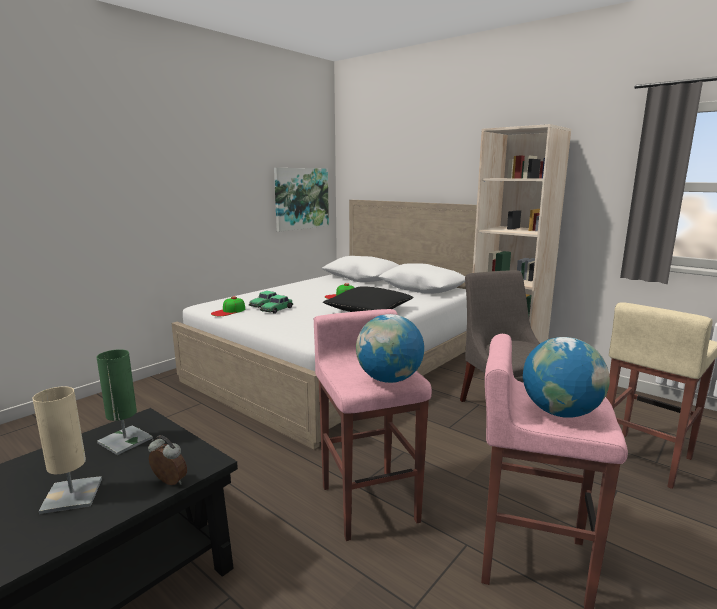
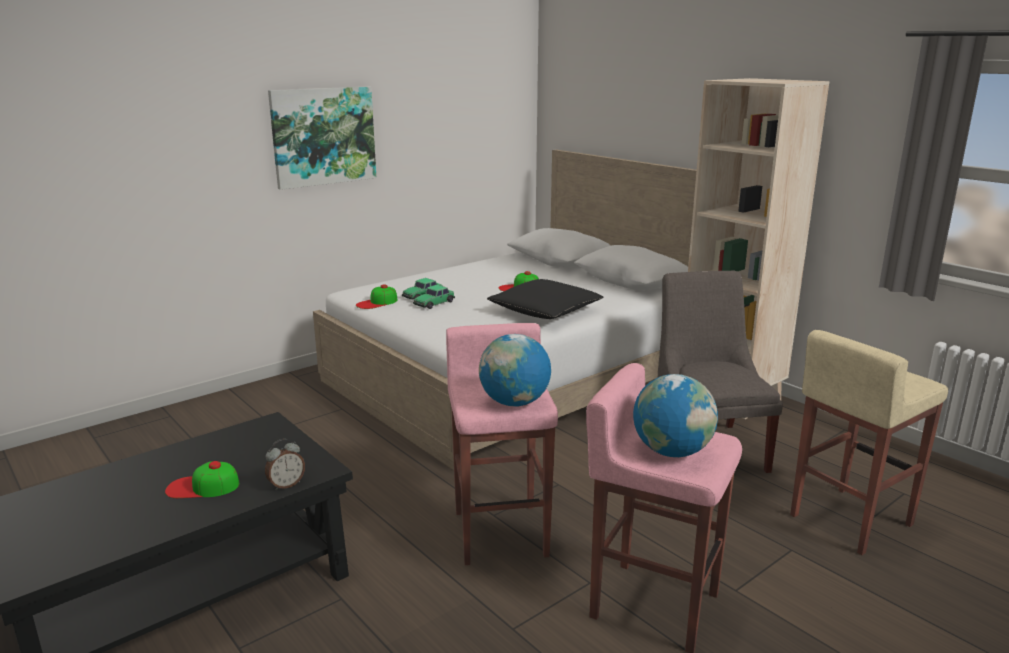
camera: 10 degrees right, 5 degrees up
beige table lamp [32,386,102,514] -> cap [165,461,239,498]
green table lamp [97,349,153,455] -> none
alarm clock [148,435,187,485] -> alarm clock turned 105 degrees clockwise [265,439,305,490]
picture [274,168,329,232] -> picture moved to [268,86,376,190]

